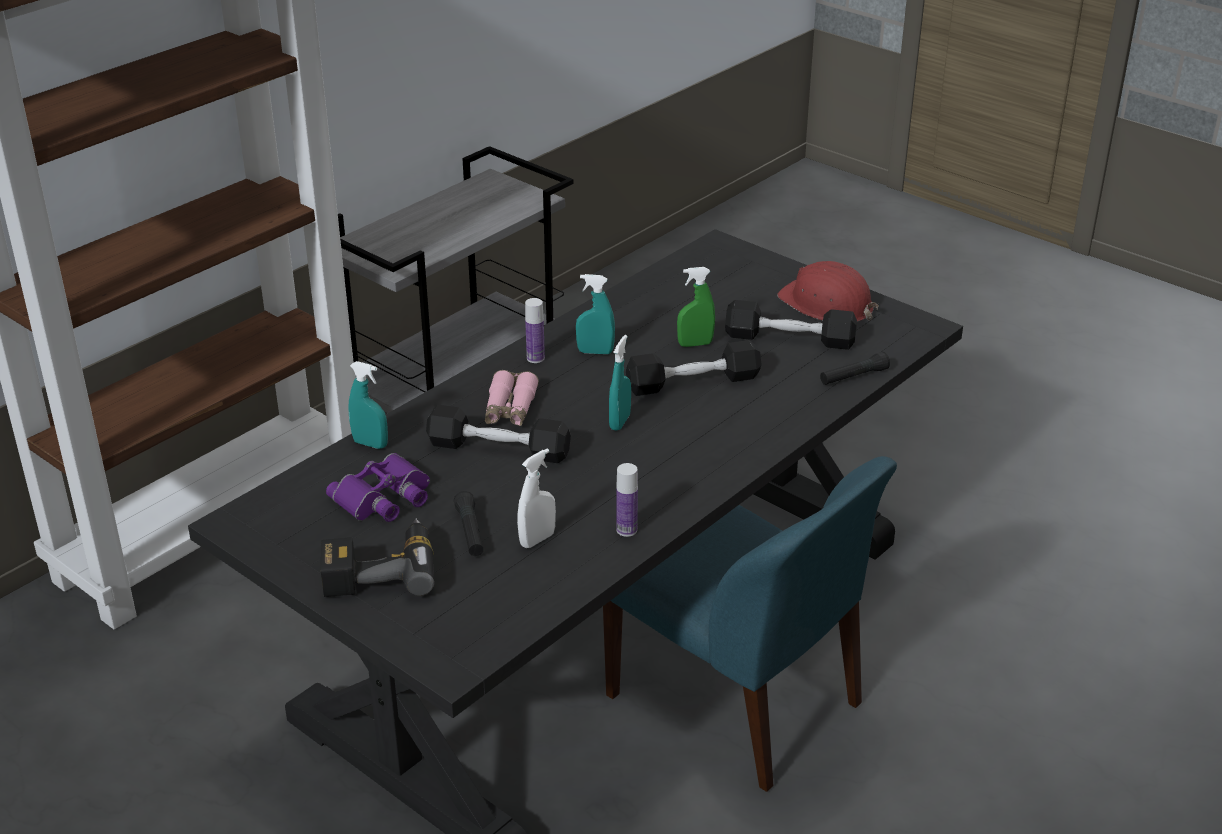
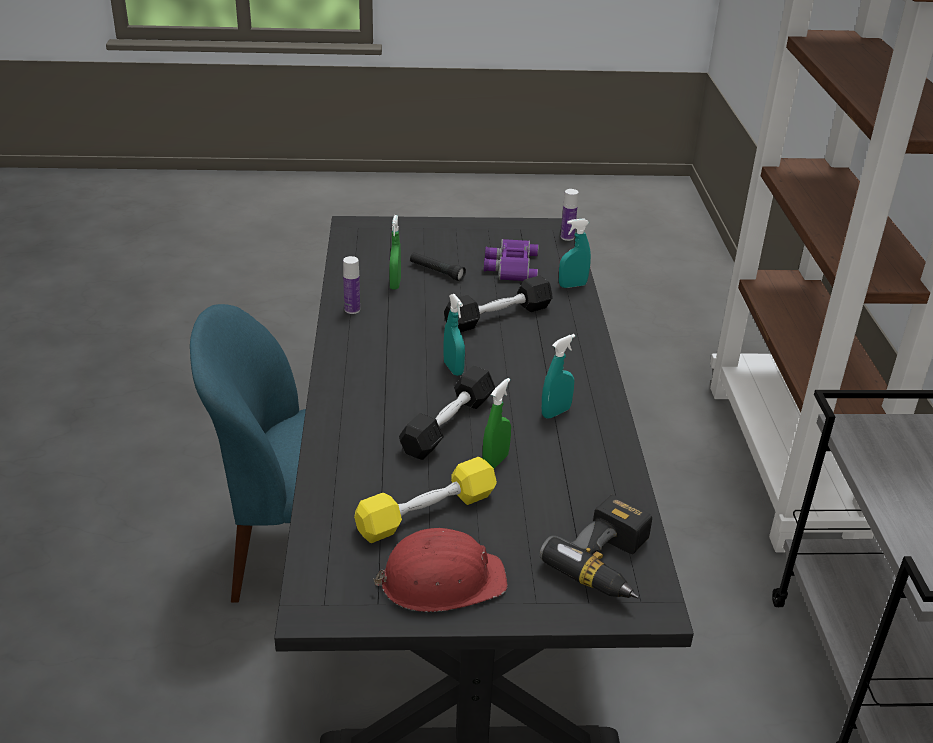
camera: 135 degrees right, 0 degrees up
power drill [321,518,435,597] -> power drill moved to [539,495,652,598]
pink binoculars [485,370,539,426] -> none
white spray bottle [517,448,556,548] -> green spray bottle [390,215,401,289]
bottle [525,298,545,363] -> bottle moved to [561,189,578,241]
black dumbbell [725,300,857,350] -> yellow dumbbell [354,457,497,543]
black flashlight [820,352,890,385] -> none

